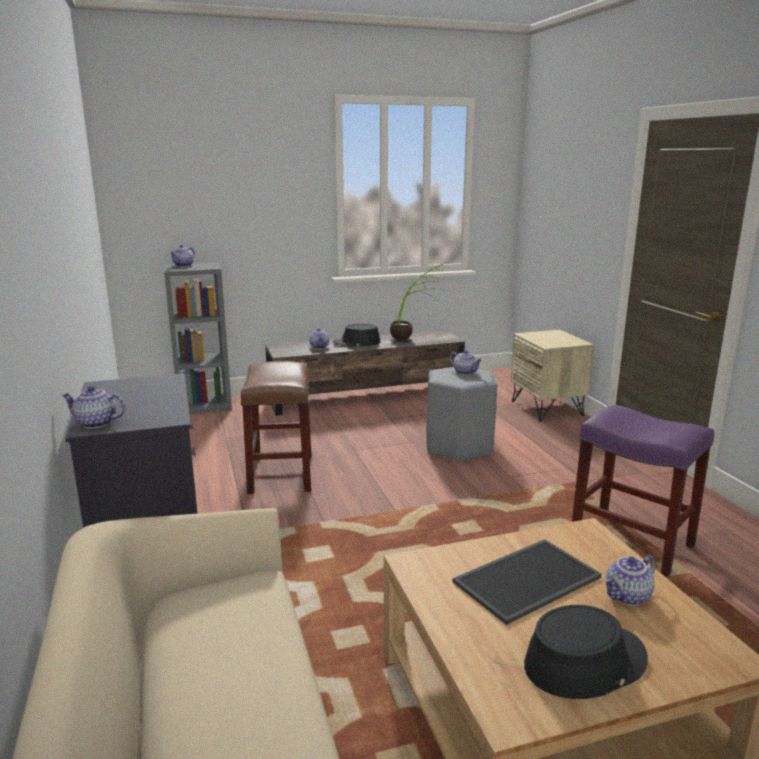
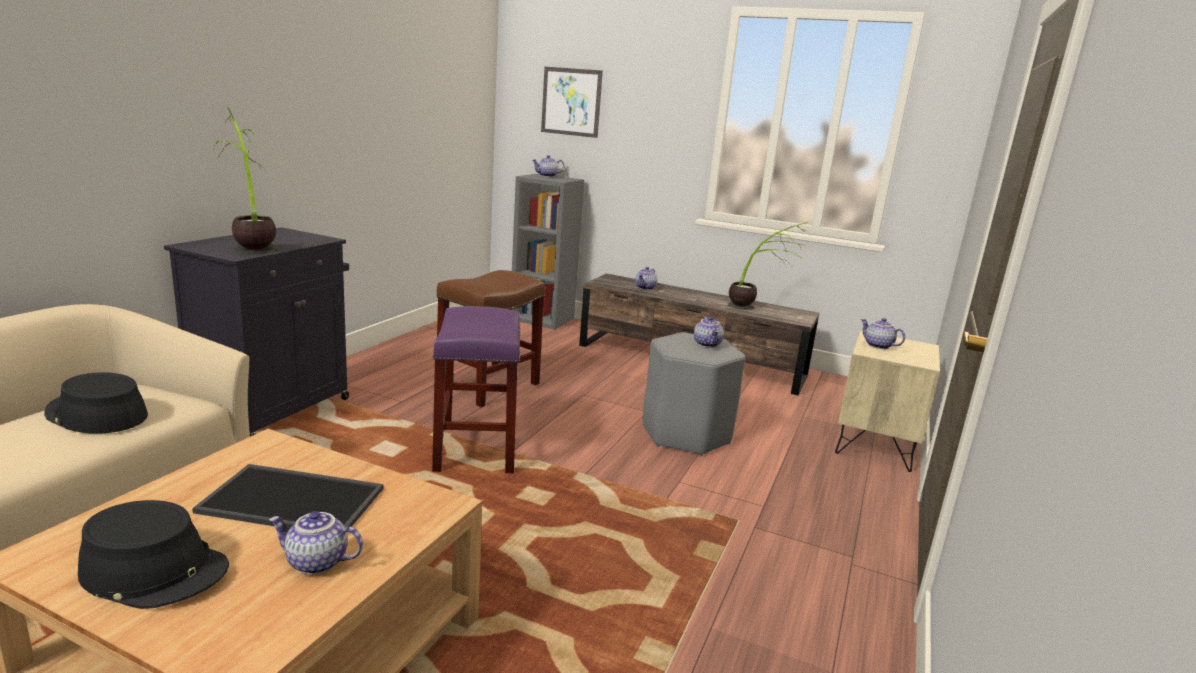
camera: 40 degrees right, 0 degrees up
teapot [62,386,125,429] -> teapot moved to [861,318,905,349]
black hat [333,324,380,347] -> black hat moved to [44,372,148,434]
purple stool [572,405,714,577] -> purple stool moved to [432,306,520,473]
none -> potted plant [212,107,276,254]
none -> picture [541,67,603,138]

